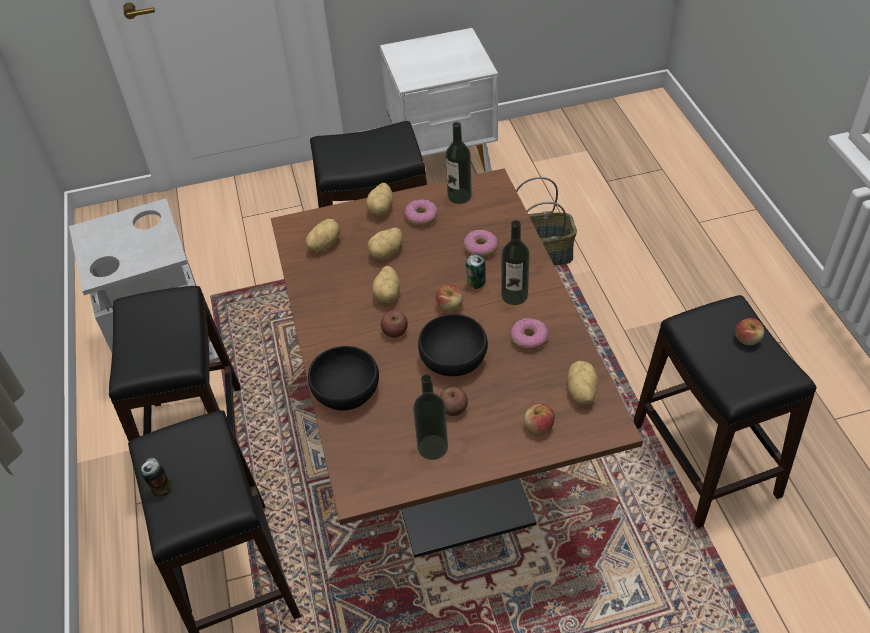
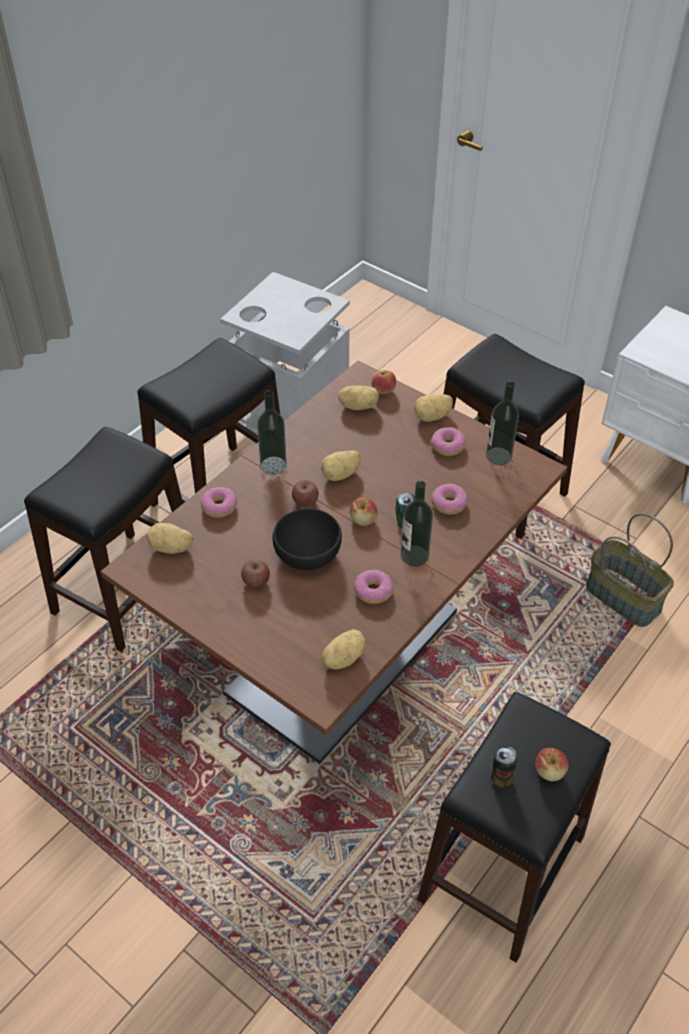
camera: 50 degrees right, 0 degrees up
can [141,458,172,496] -> can moved to [491,747,517,788]
black bowl [308,346,379,411] -> donut [201,487,237,518]
potato [368,228,403,260] -> potato moved to [146,523,193,554]
bottle [413,374,448,460] -> bottle moved to [257,390,287,475]
apple [524,404,555,436] -> apple moved to [371,370,396,394]

